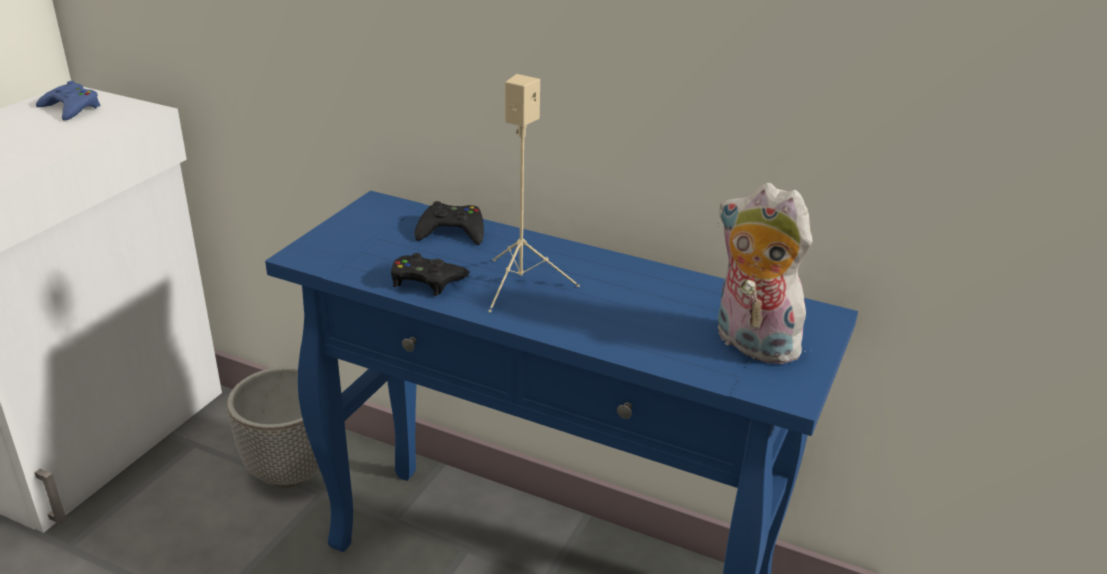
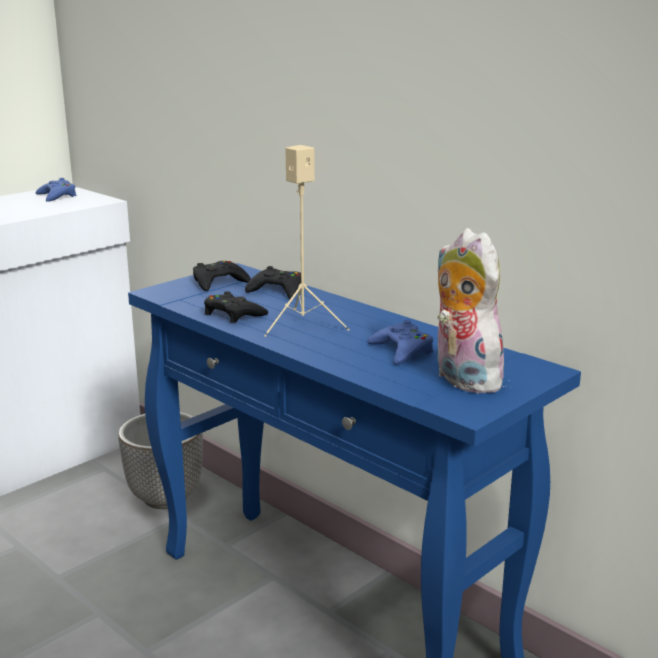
camera: 20 degrees right, 10 degrees down
none -> black game controller [193,261,250,291]
none -> blue game controller [367,320,433,365]

